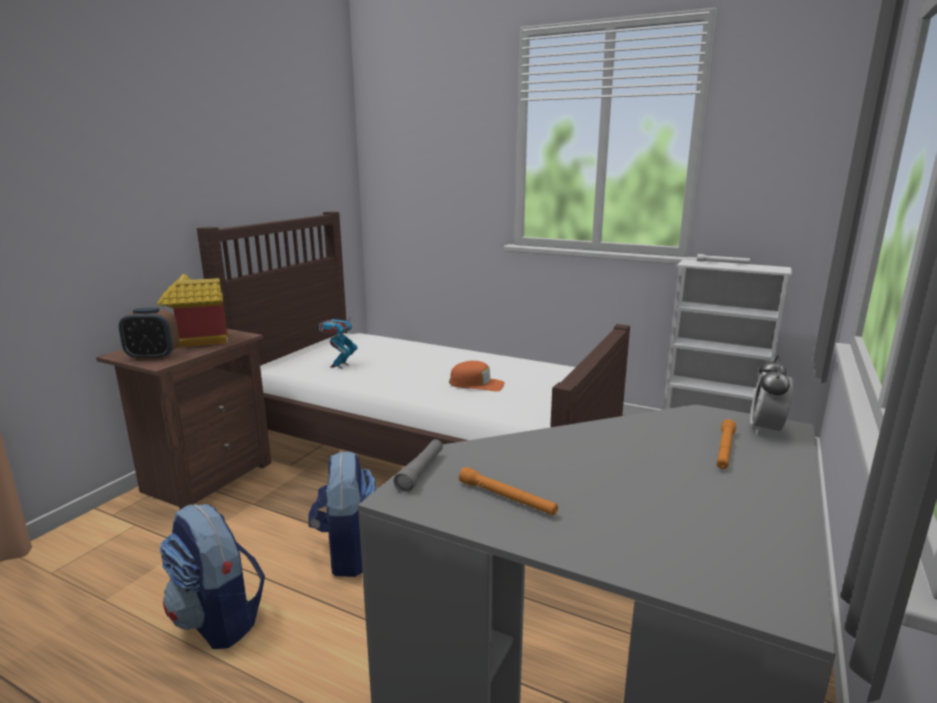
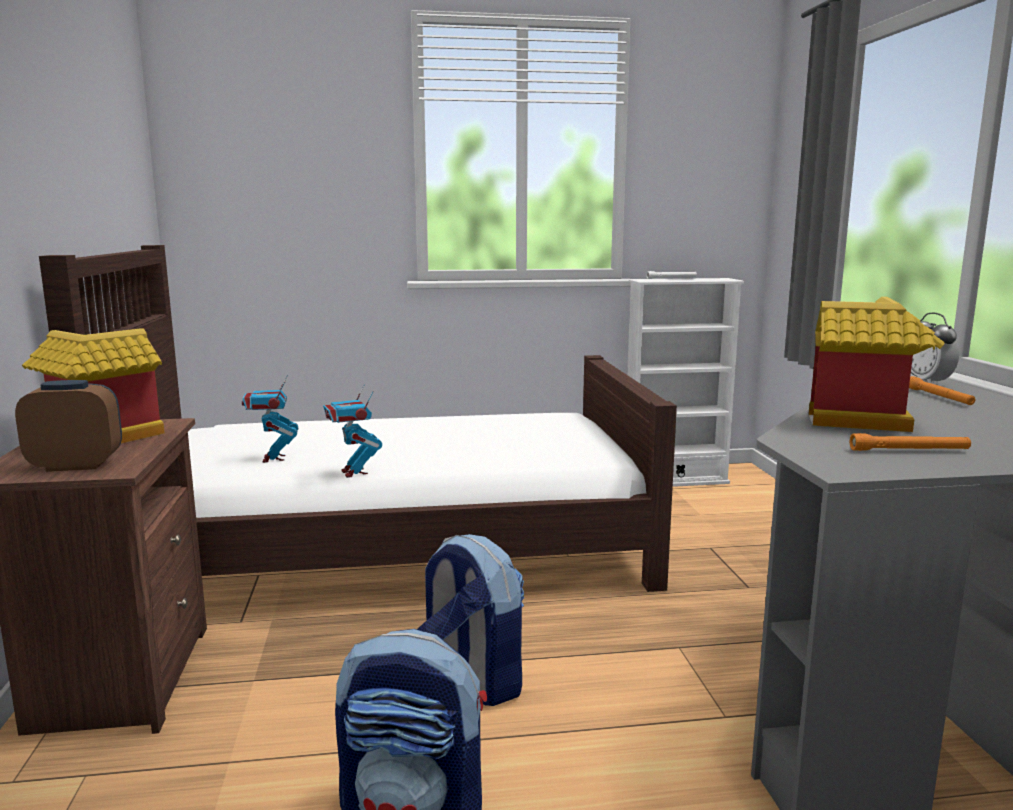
camera: 35 degrees left, 5 degrees down
alarm clock [118,308,179,360] -> alarm clock turned 150 degrees counterclockwise [15,380,122,472]
grey flashlight [393,439,443,493] -> none
orange cap [449,361,505,392] -> none
none -> toy robot [323,384,382,478]
none -> toy house [809,297,944,432]

